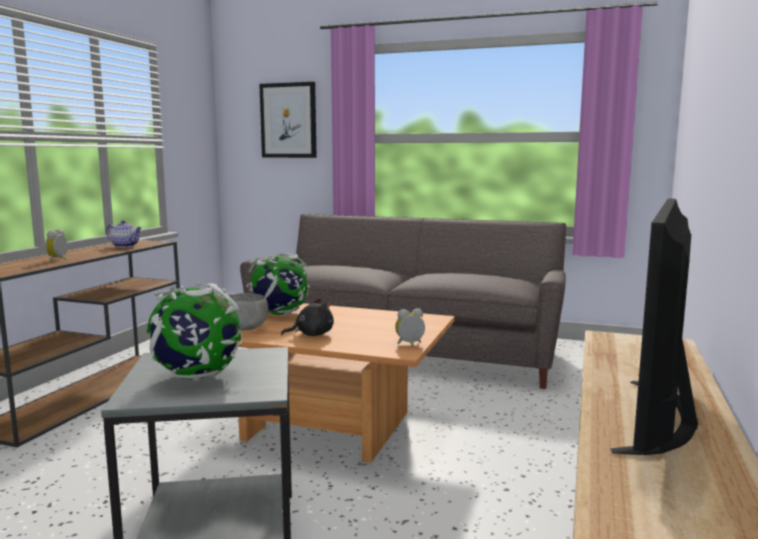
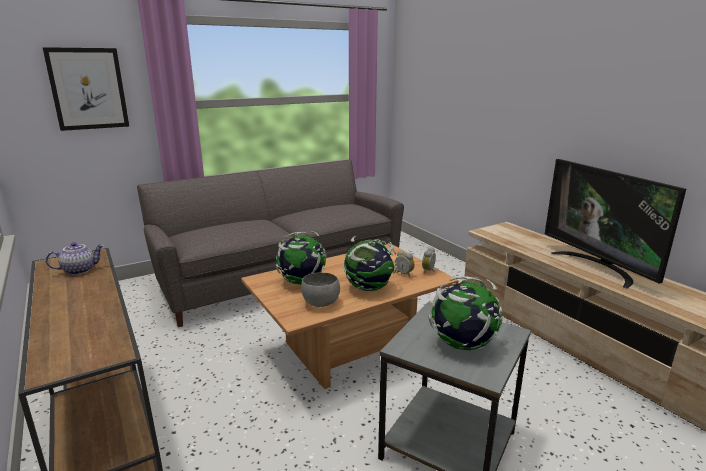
camera: 50 degrees left, 10 degrees up
alarm clock [45,229,67,261] -> alarm clock moved to [395,250,415,277]
black plush toy [281,299,334,336] -> globe [343,236,397,291]

